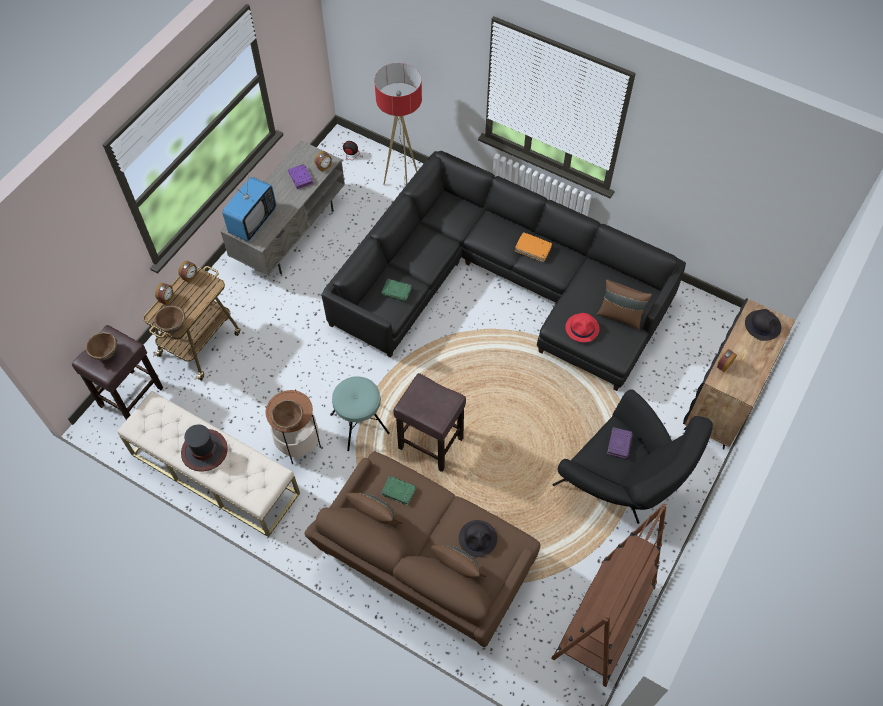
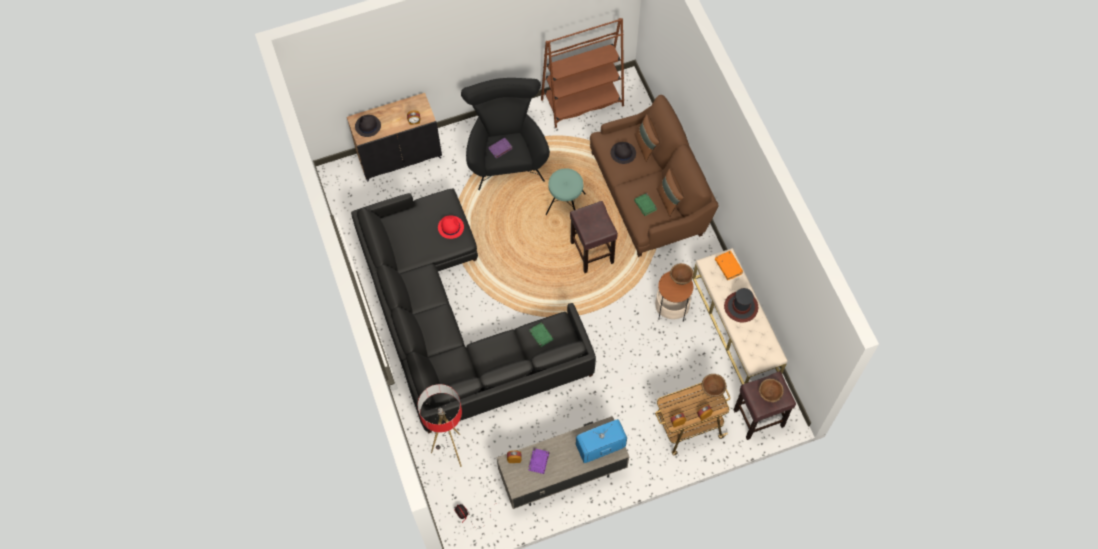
camera: 140 degrees left, 5 degrees up
turquoise stool [331,376,390,451] -> turquoise stool moved to [546,168,586,215]
orange book [515,232,552,262] -> orange book moved to [715,251,743,280]
brown pillow [596,279,652,330] -> none

